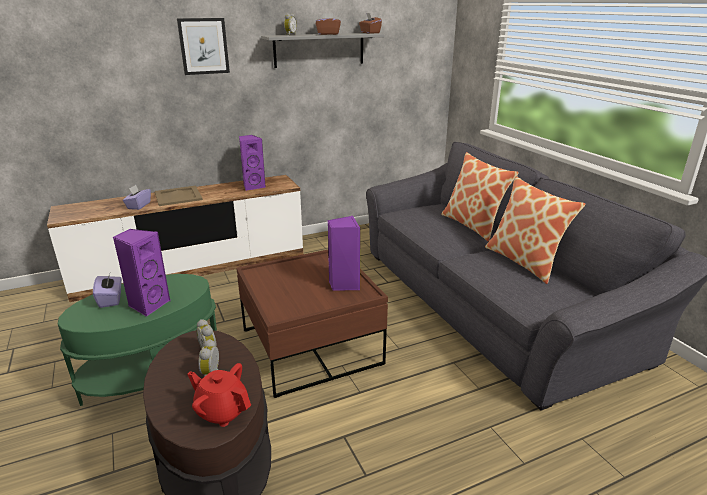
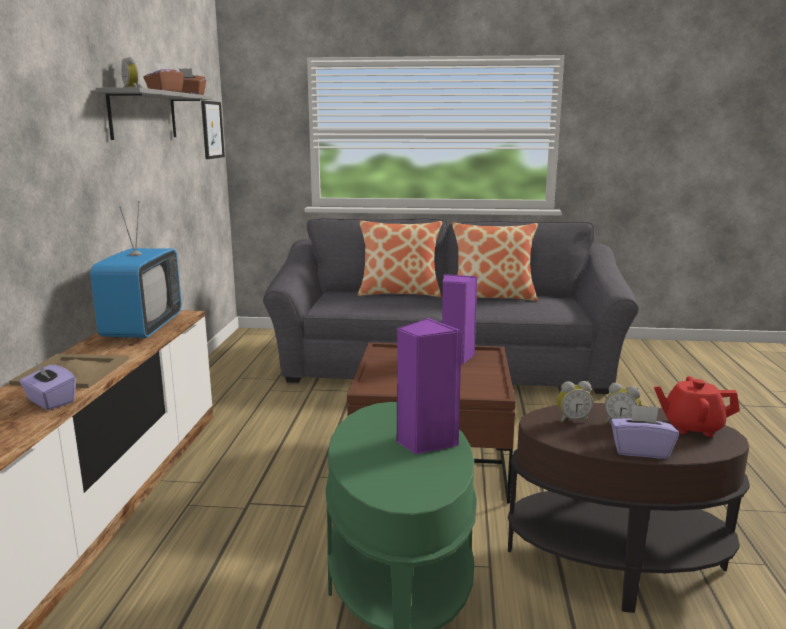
camera: 60 degrees left, 10 degrees down
purple tissue box [93,271,122,308] -> purple tissue box moved to [611,404,679,459]
picture [177,18,230,75] -> picture moved to [201,101,225,159]
red teapot [187,363,251,427] -> red teapot turned 45 degrees clockwise [654,376,740,437]
purple speaker [239,135,266,191] -> television [90,201,182,338]

